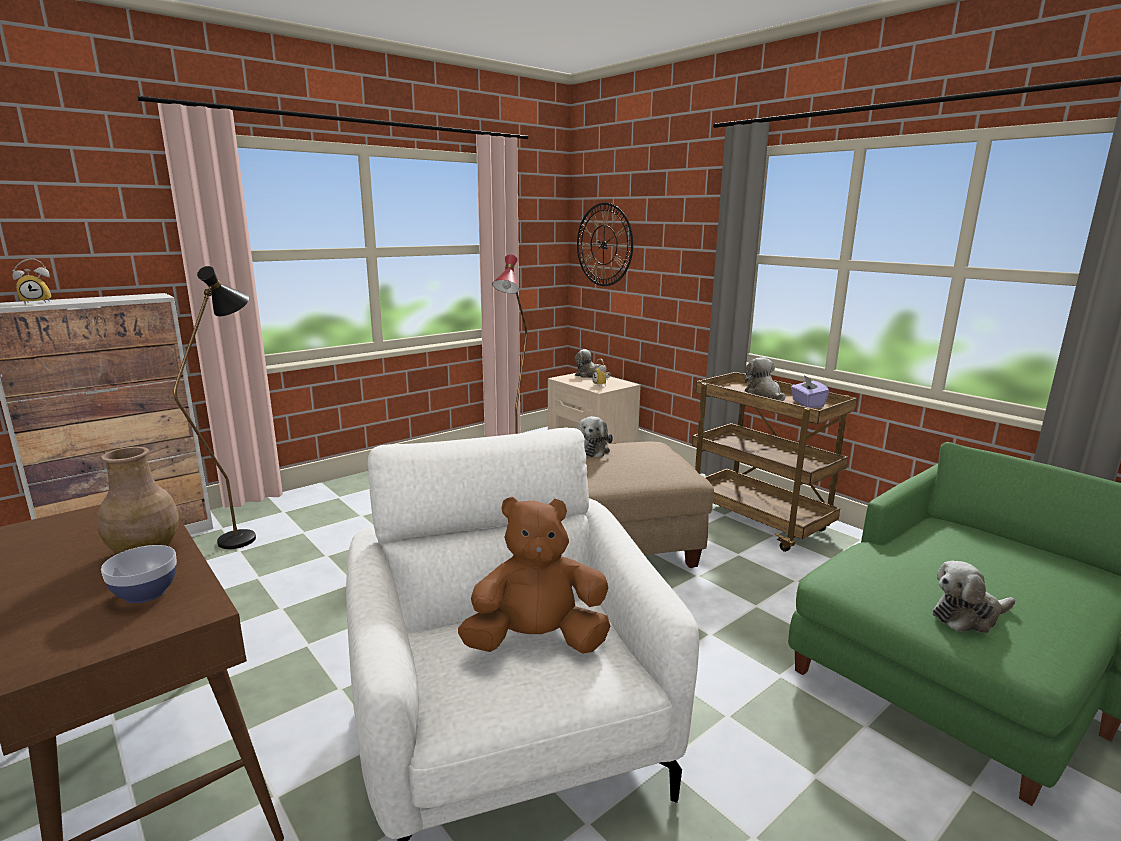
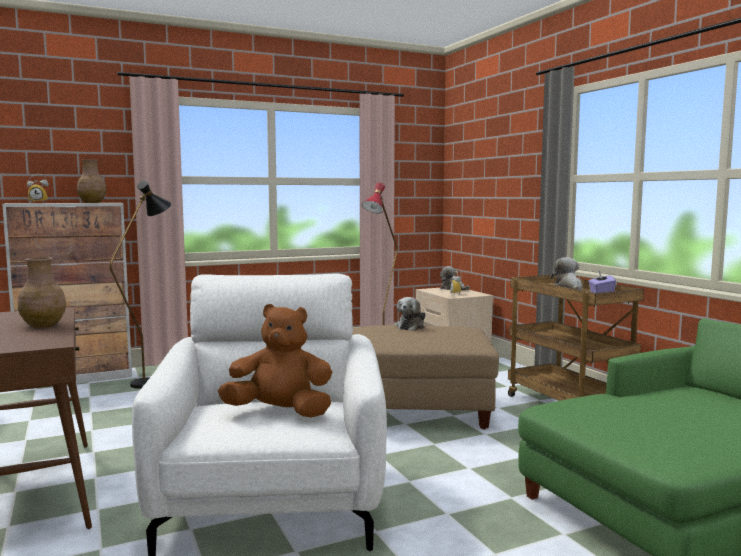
camera: 15 degrees right, 10 degrees down
bowl [101,545,177,603] -> none
wall clock [577,203,633,286] -> none
plush toy [933,561,1015,633] -> none
none -> brown vase [77,159,106,203]

